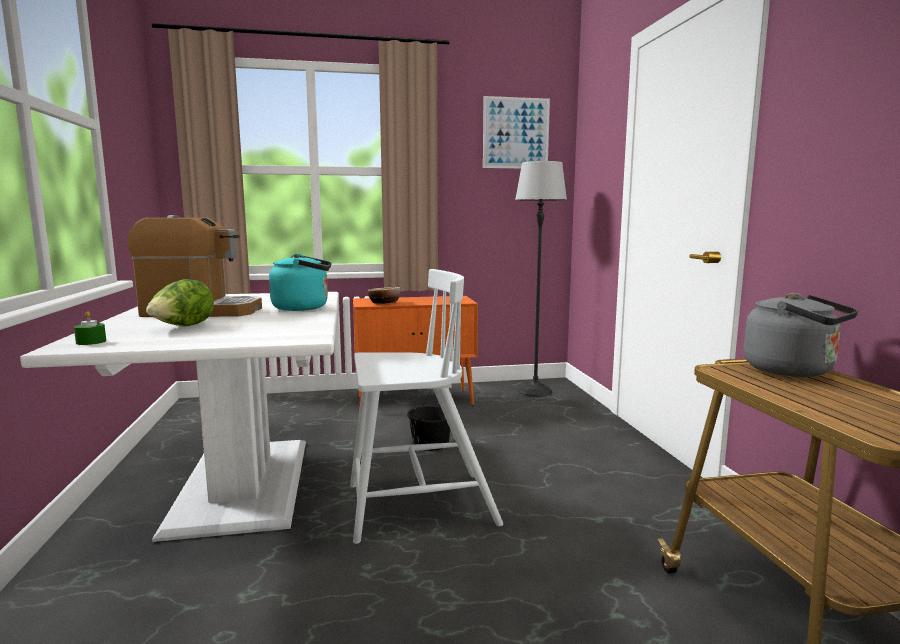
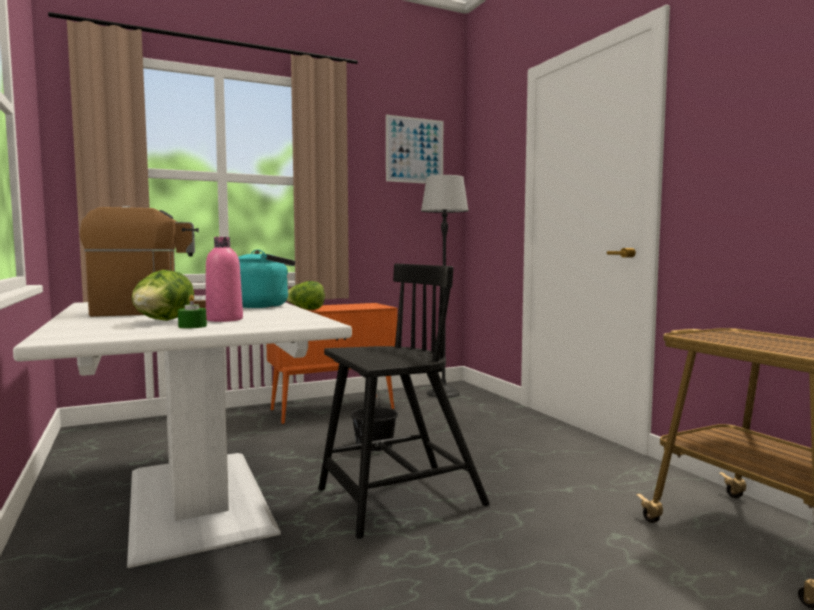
camera: 15 degrees left, 5 degrees down
green candle [74,312,106,345] -> green candle moved to [178,295,207,328]
white chair [350,269,503,544] -> black chair [318,264,490,539]
bowl [367,287,401,304] -> lettuce [286,281,325,310]
grey kettle [743,293,858,377] -> none
none -> pink bottle [206,237,243,322]

